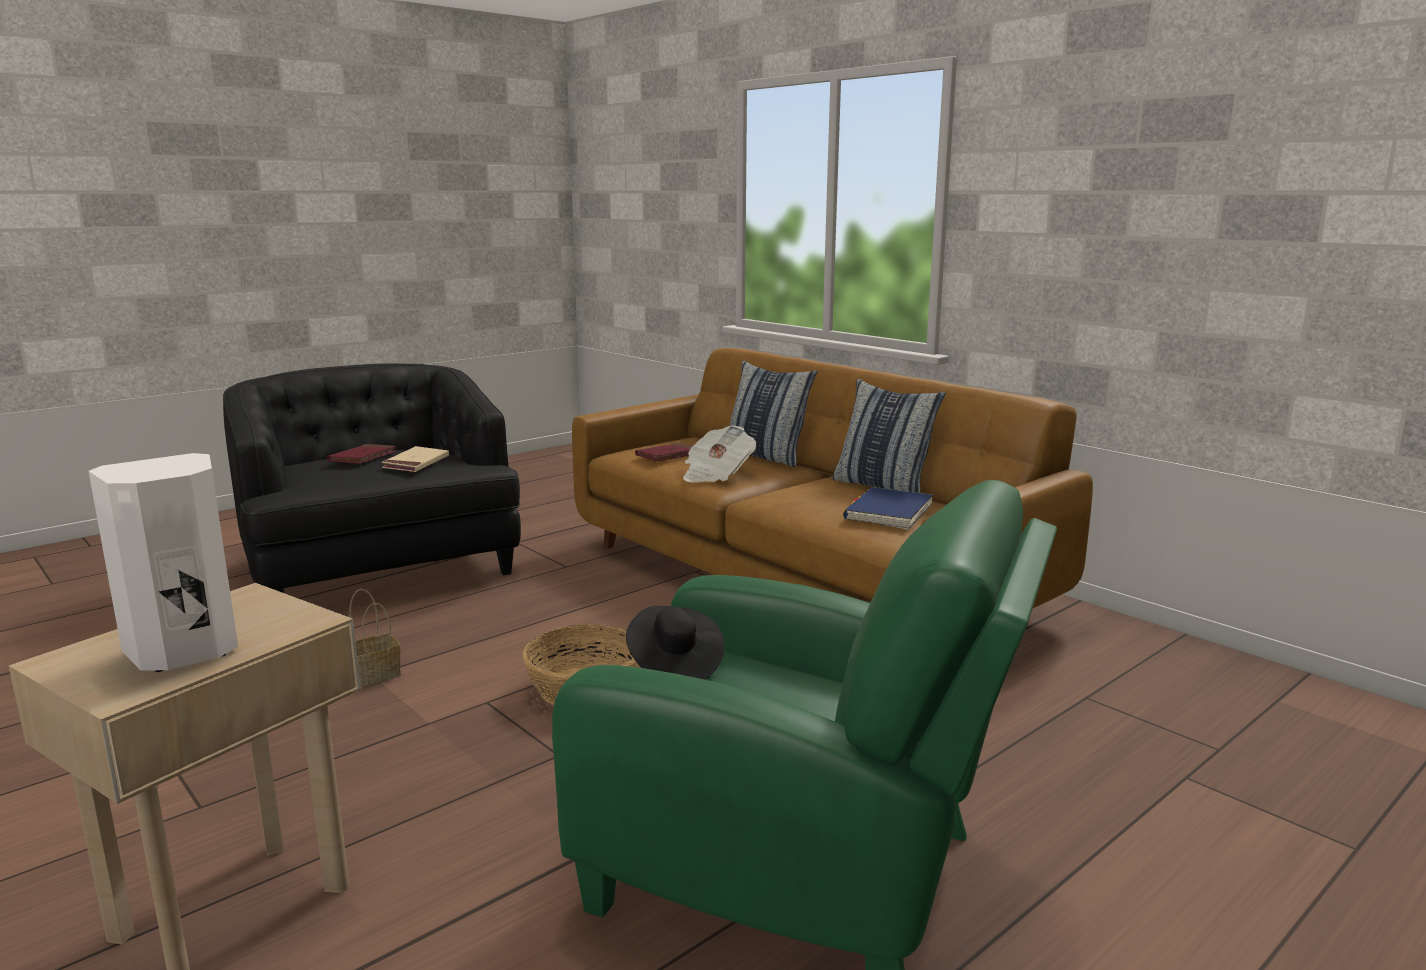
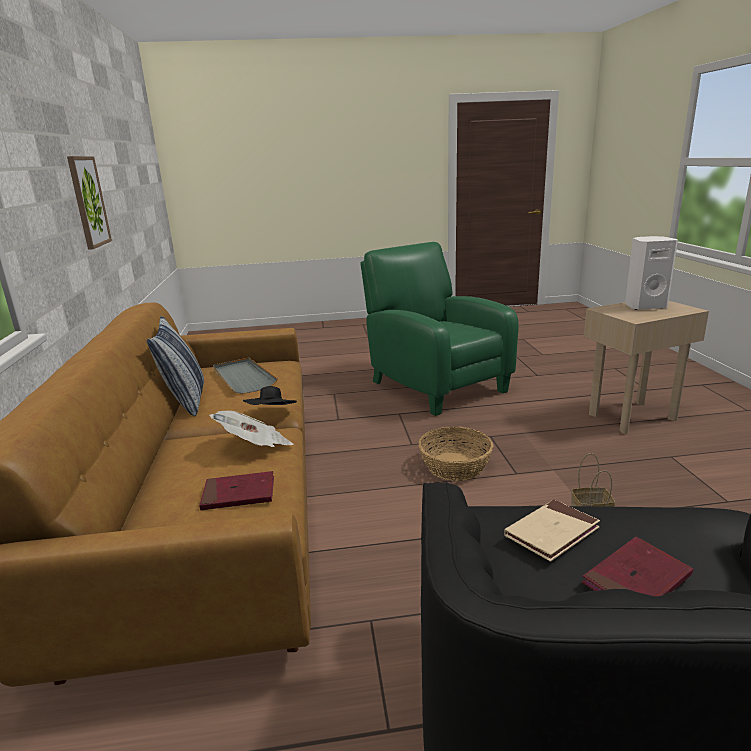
camera: 145 degrees left, 5 degrees up
black hat [626,606,725,680] -> black hat moved to [243,386,297,405]
pillow [729,360,818,467] -> none
blue book [843,487,934,530] -> grey tray [213,358,278,394]
none -> picture [67,156,112,250]

